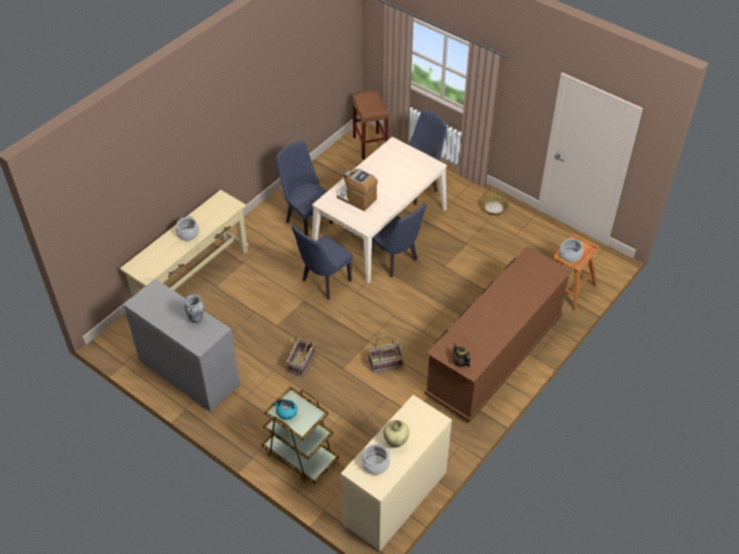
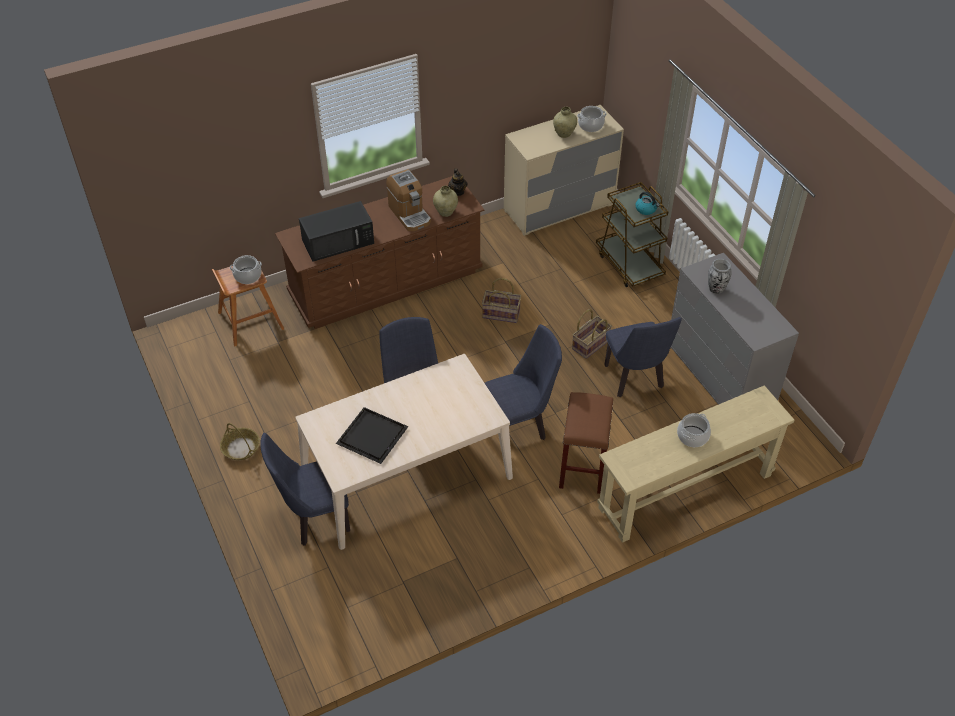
camera: 155 degrees left, 0 degrees up
blue chair [276,141,333,236] -> blue chair moved to [604,317,682,397]
coffee machine [337,169,378,211] -> coffee machine moved to [386,169,431,231]
brown stool [352,91,389,160] -> brown stool moved to [559,392,613,494]
none -> black microwave [299,201,374,262]
none -> black tray [336,407,409,464]
none -> beige vase [433,186,458,217]

